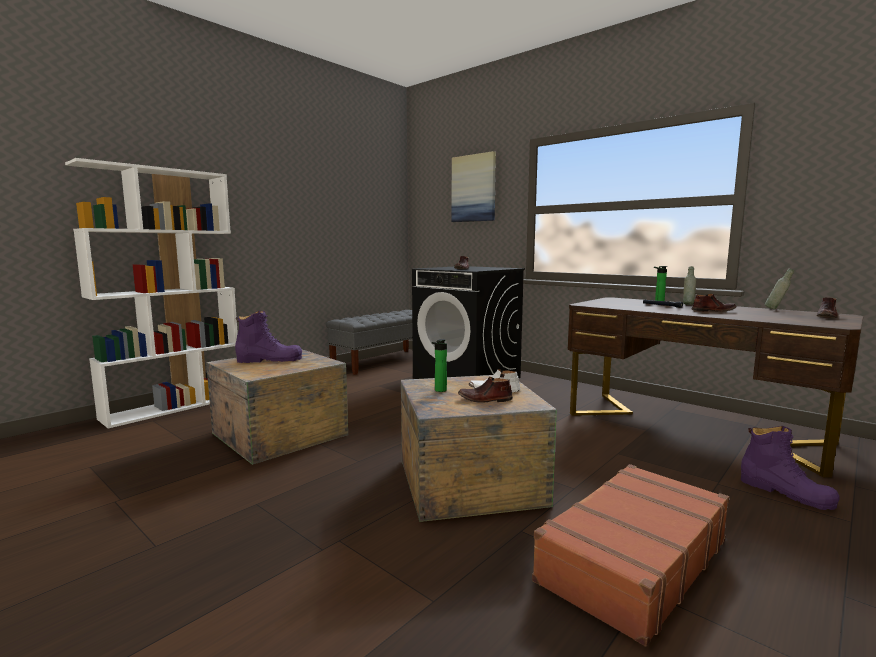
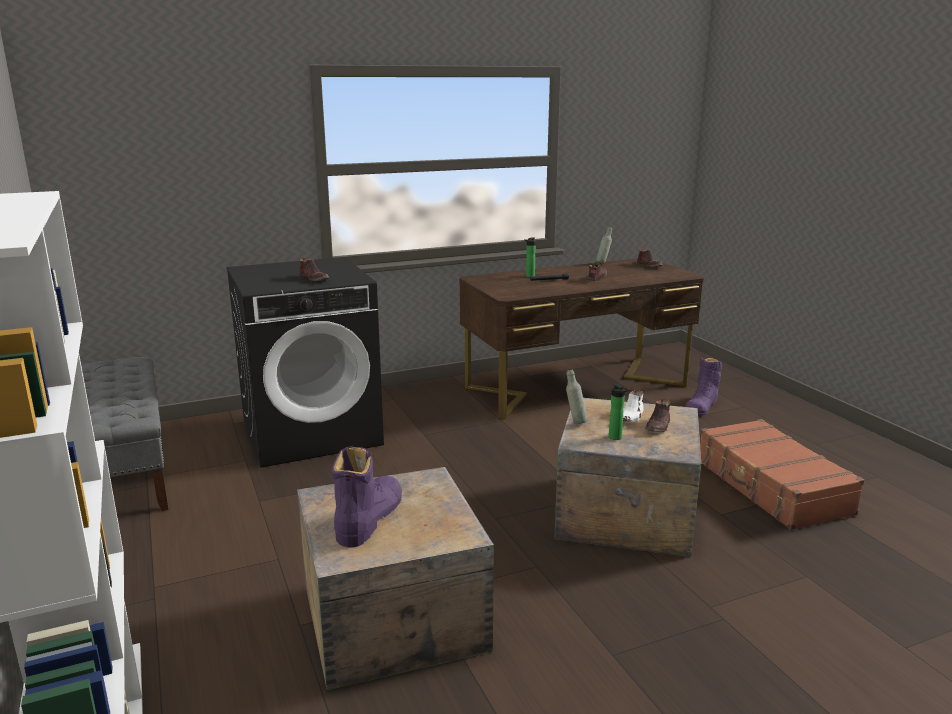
camera: 65 degrees left, 10 degrees up
picture [451,151,496,222] -> none
grey bottle [683,266,696,305] -> grey bottle moved to [566,370,587,424]
purple boot [741,426,840,510] -> purple boot turned 135 degrees clockwise [685,358,722,416]

